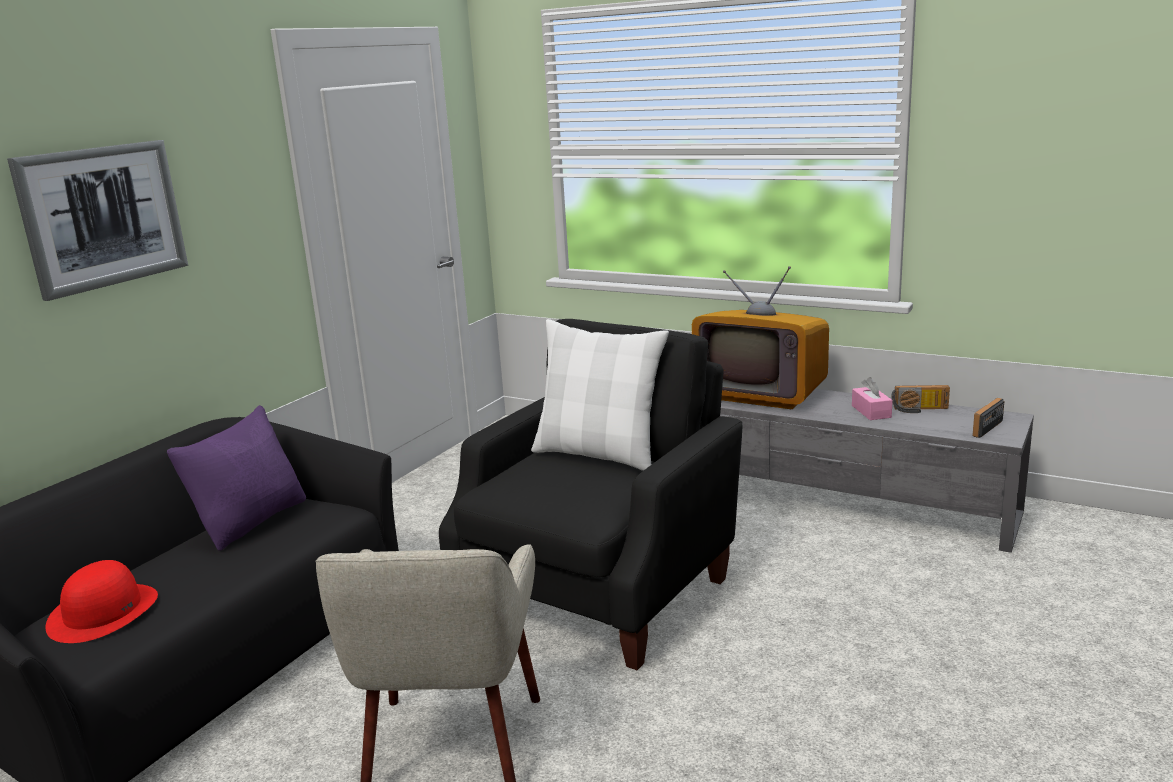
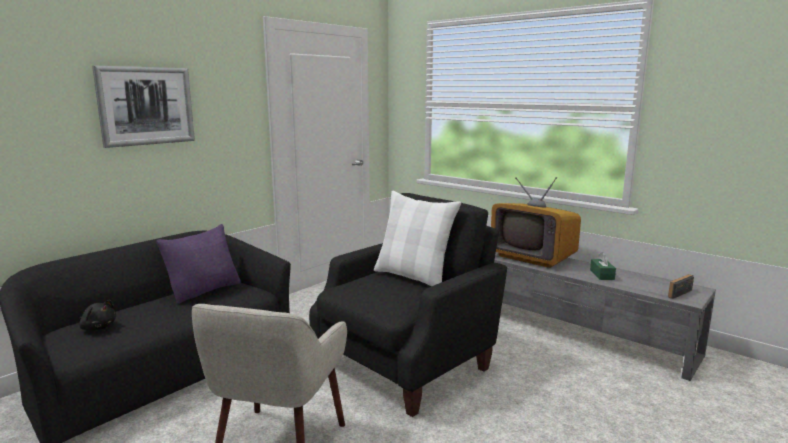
camera: 10 degrees right, 5 degrees down
red hat [45,560,158,643] -> black plush toy [79,300,116,330]
pink tissue box [852,377,893,420] -> green tissue box [590,252,616,280]
radio [891,385,950,413] -> none

